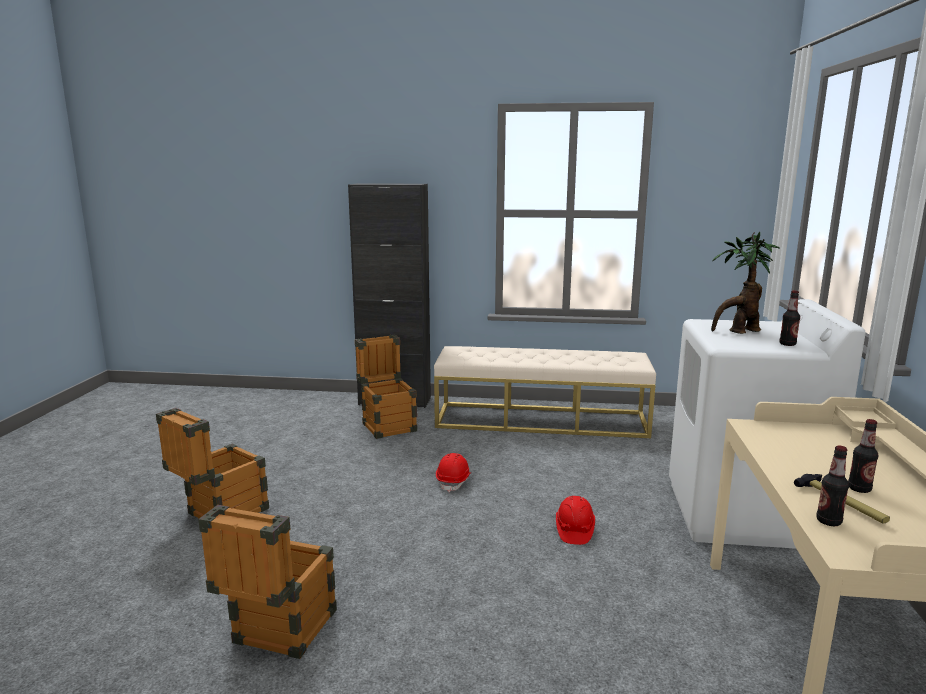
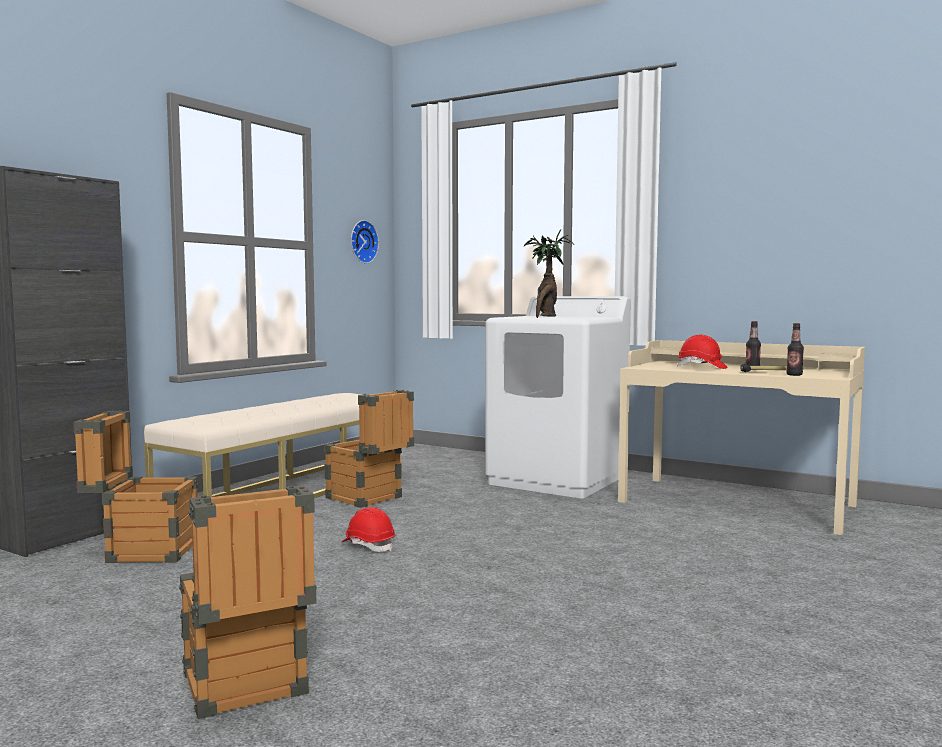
camera: 65 degrees left, 10 degrees down
crate [198,505,337,659] -> crate moved to [324,390,414,508]
red hard hat [556,496,595,545] -> red hard hat moved to [678,335,728,369]
bottle [780,291,800,346] -> none
none -> wall clock [351,220,379,263]

